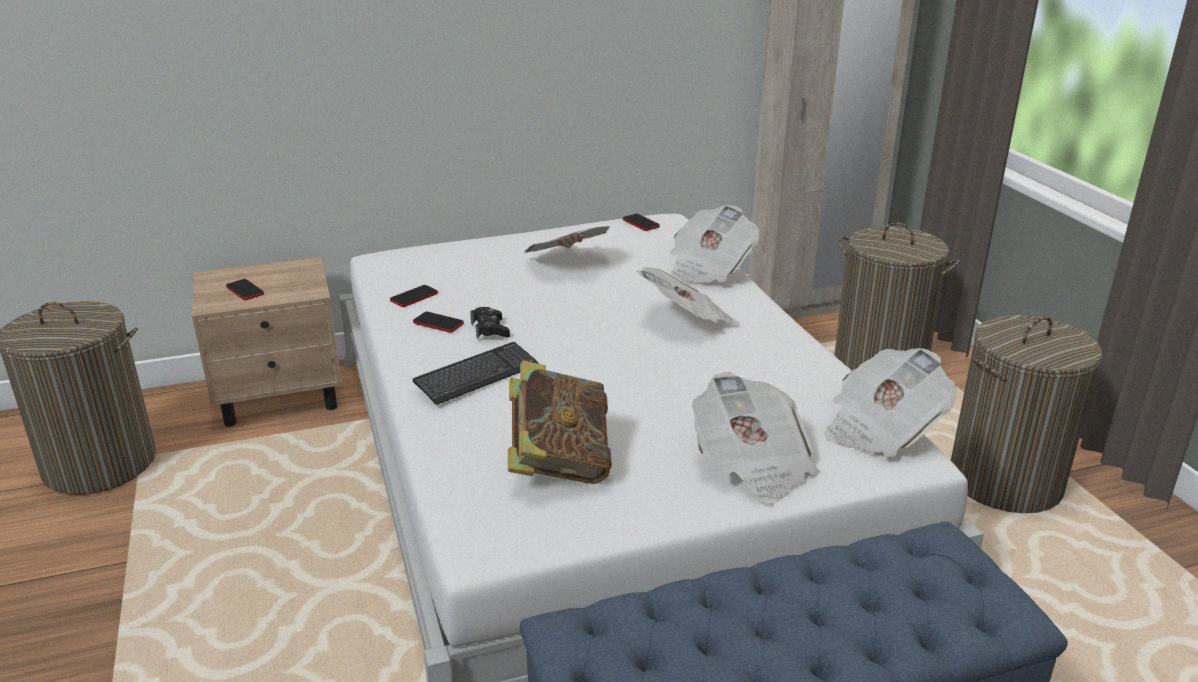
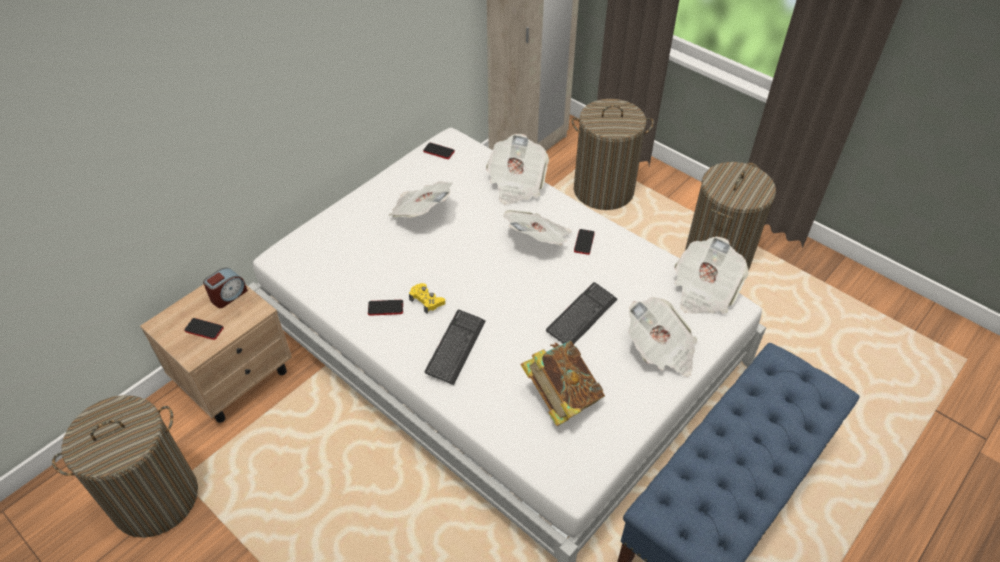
camera: 30 degrees left, 20 degrees up
phone [390,285,438,307] -> phone moved to [574,229,595,255]
black game controller [470,307,510,339] -> yellow game controller [409,283,445,313]
none -> alarm clock [203,268,248,308]
none -> keyboard [546,282,617,345]

